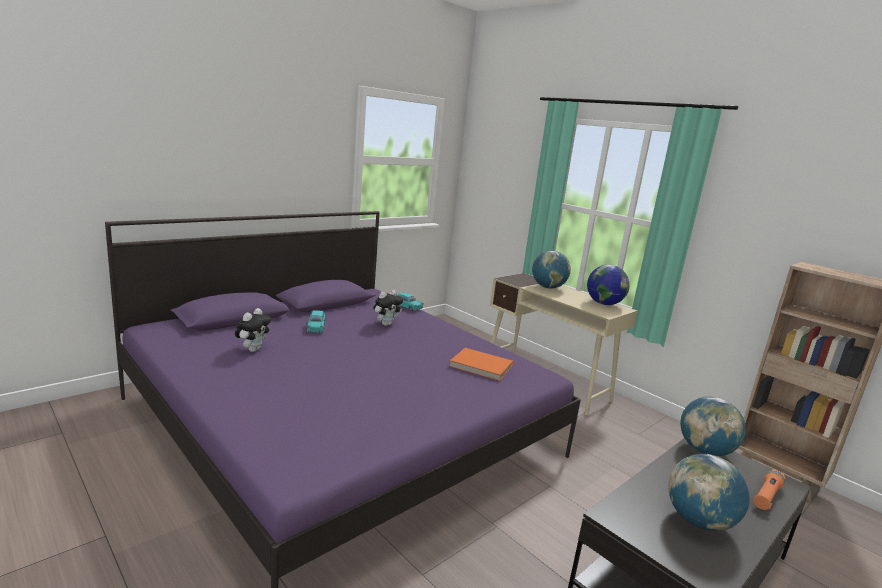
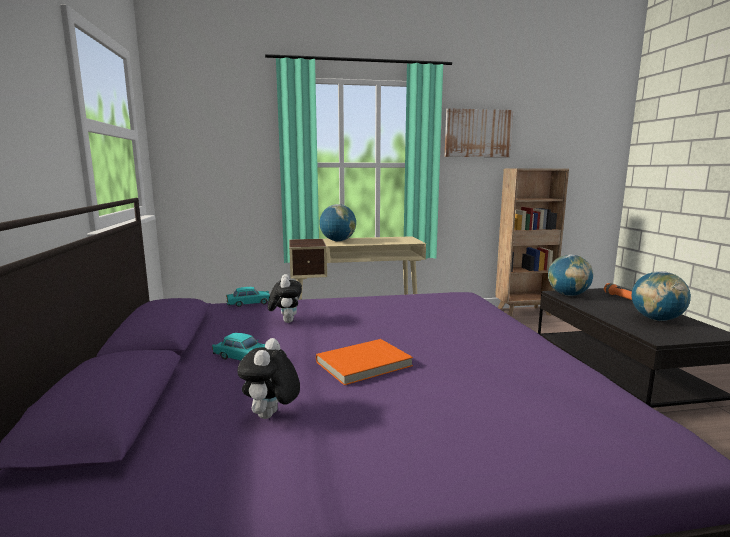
camera: 55 degrees left, 5 degrees down
plush toy [235,308,271,352] -> plush toy turned 135 degrees counterclockwise [237,338,300,419]
orange book [450,348,513,381] -> orange book moved to [316,339,413,385]
globe [587,265,630,305] -> none
none -> picture [445,108,513,157]

